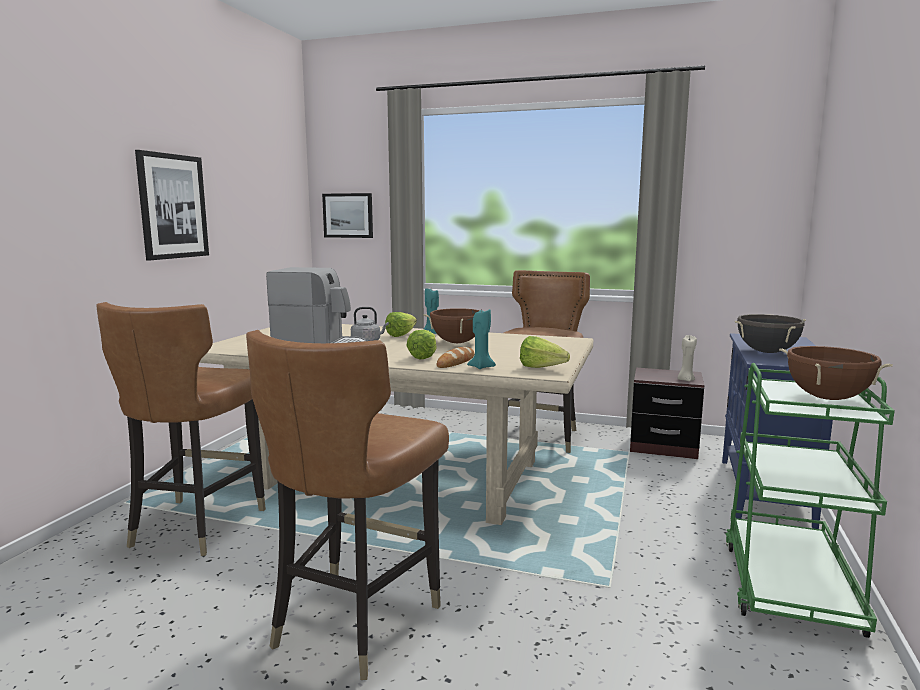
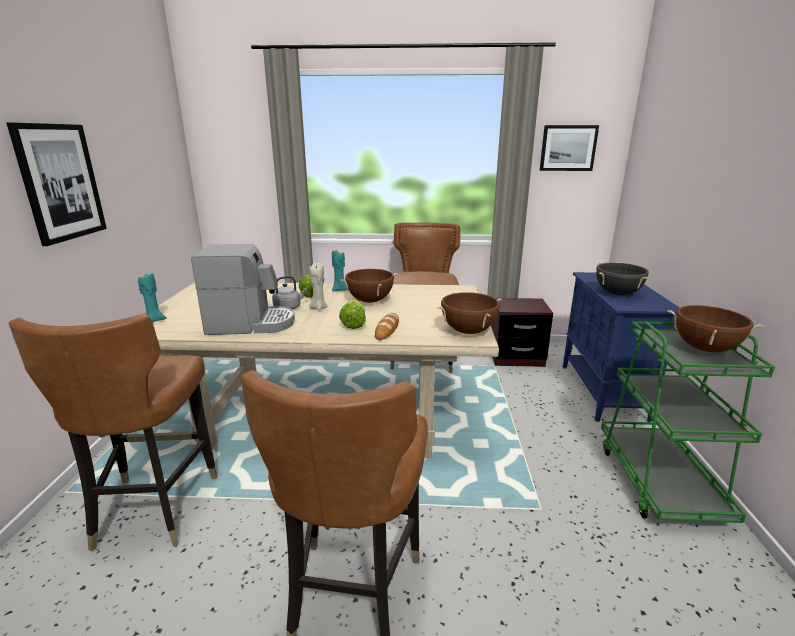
camera: 15 degrees left, 10 degrees up
picture [322,193,373,238] -> picture moved to [540,125,599,171]
turquoise candle [467,309,496,369] -> turquoise candle moved to [138,272,166,323]
lettuce [520,336,570,368] -> brown cooking pot [437,292,502,334]
beige candle [677,335,697,381] -> beige candle moved to [309,262,327,310]

